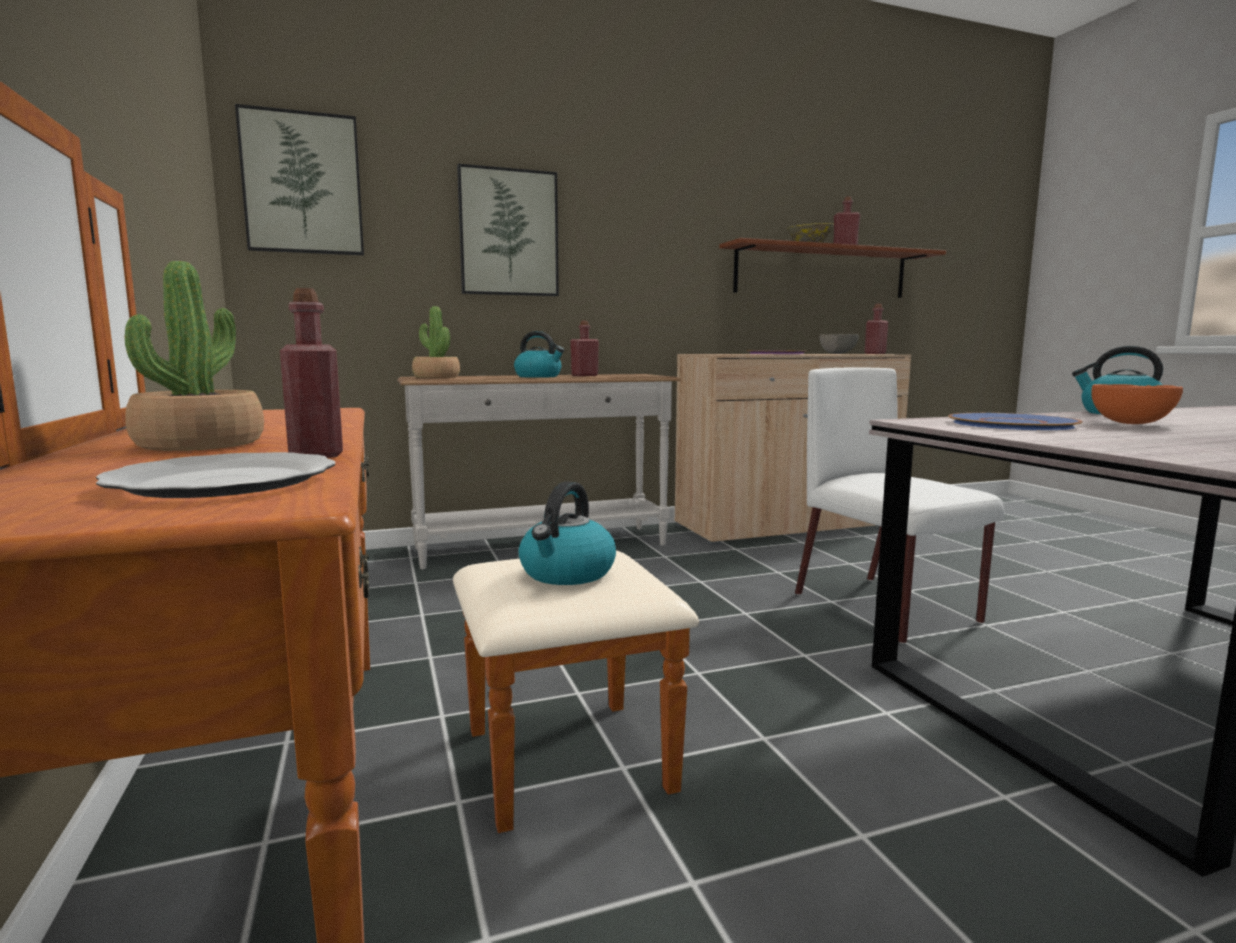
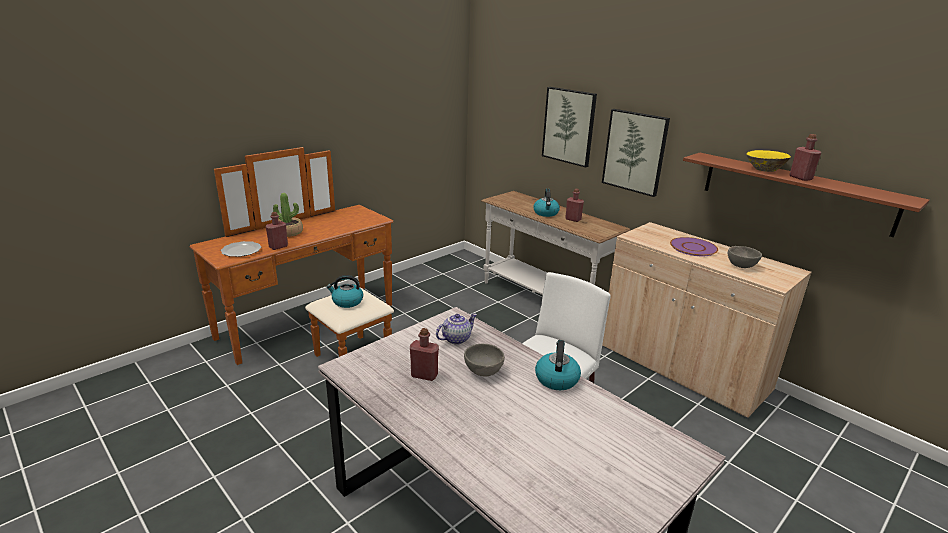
camera: 65 degrees right, 15 degrees up
picture [235,104,364,255] -> picture moved to [602,109,670,197]
potted plant [412,306,460,378] -> none
red bottle [865,304,888,354] -> red bottle moved to [410,328,439,381]
blue plate [948,413,1083,430] -> teapot [436,313,477,344]
orange bowl [1091,384,1183,424] -> grey bowl [464,344,505,377]

